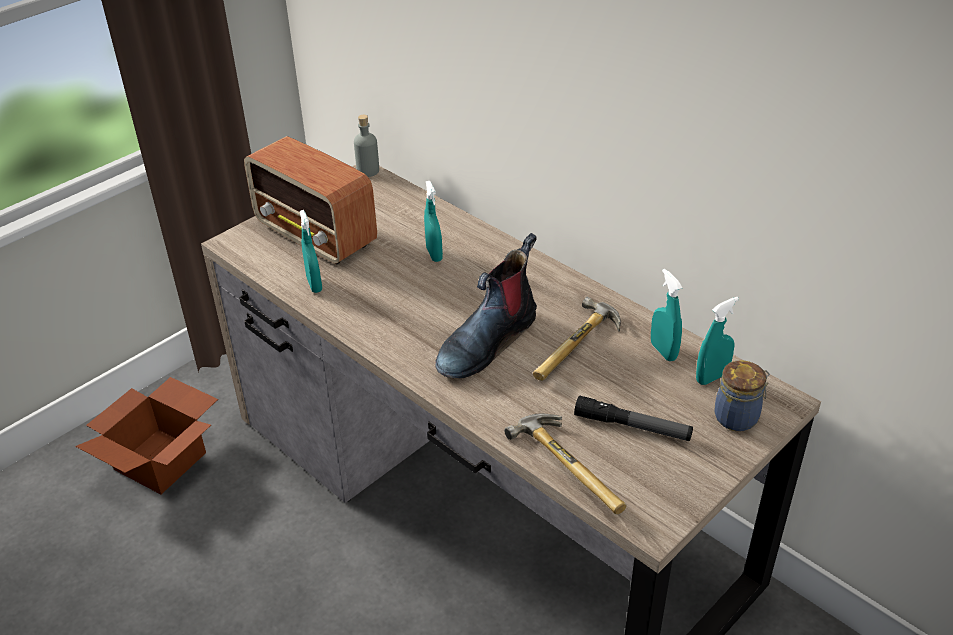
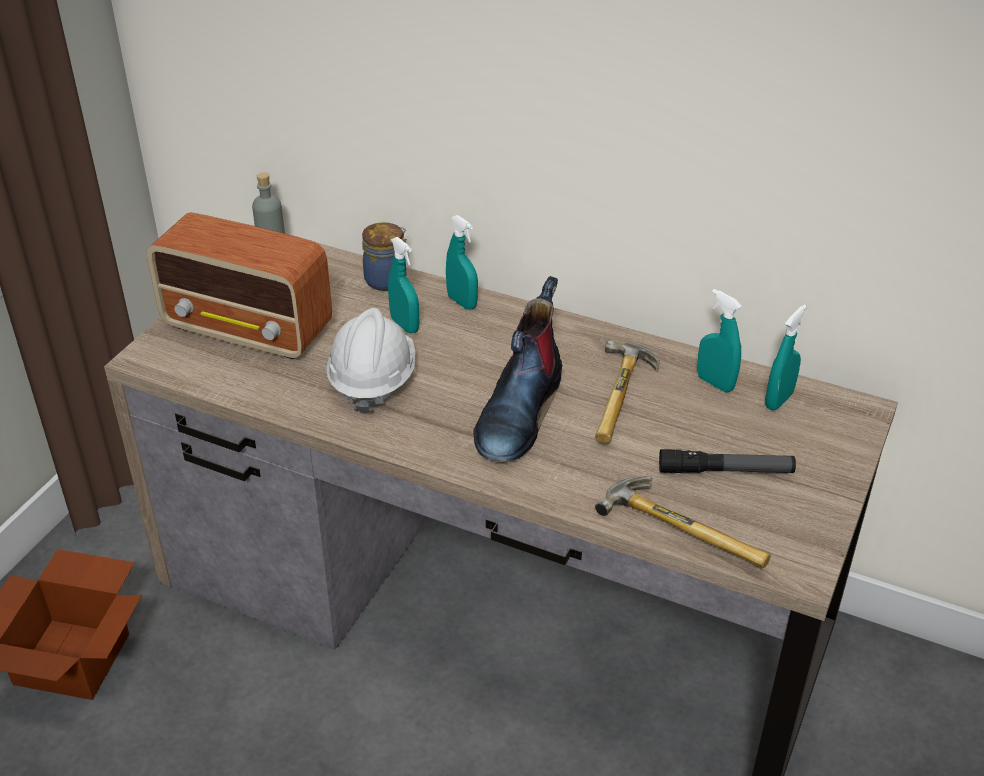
camera: 20 degrees left, 0 degrees up
turquoise spray bottle [300,210,322,293] -> turquoise spray bottle moved to [446,215,478,310]
jar [714,360,770,431] -> jar moved to [362,222,408,291]
none -> white hard hat [326,308,415,414]

